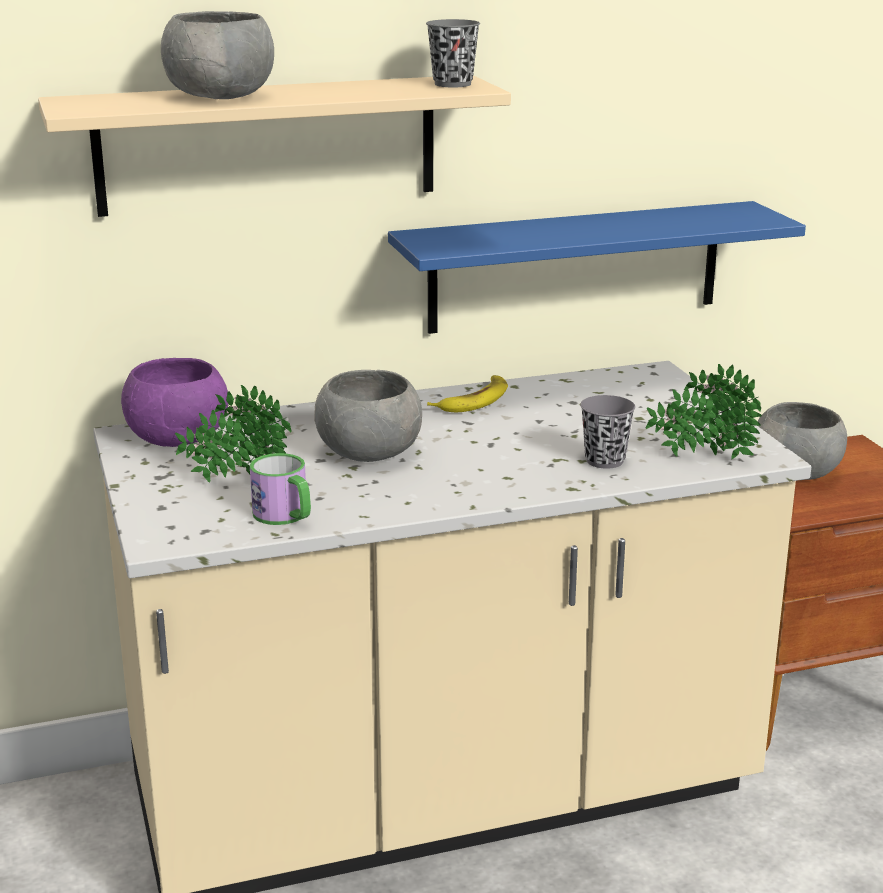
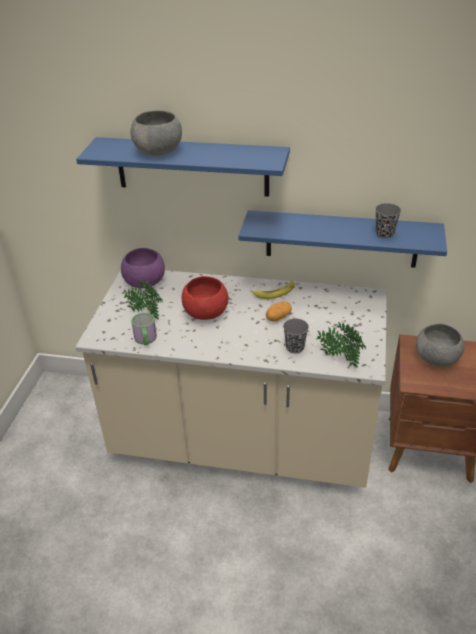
camera: 30 degrees right, 15 degrees up
beige shelf [38,75,511,217] -> blue shelf [76,137,290,197]
grey bowl [314,370,422,462] -> red bowl [182,276,229,320]
grey cup [426,19,480,87] -> grey cup moved to [375,203,401,238]
none -> potato [266,301,292,322]

